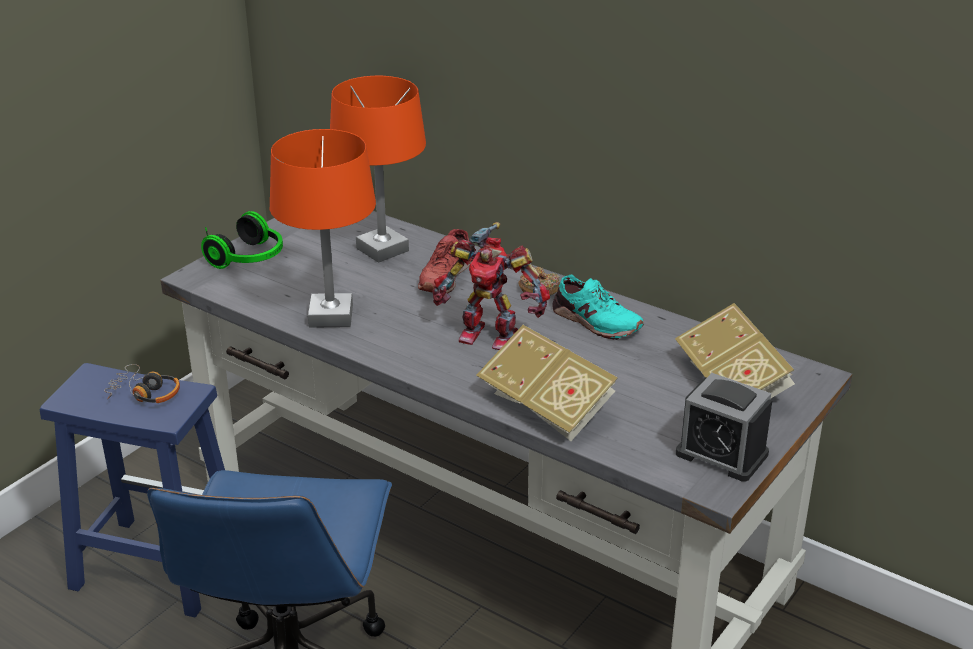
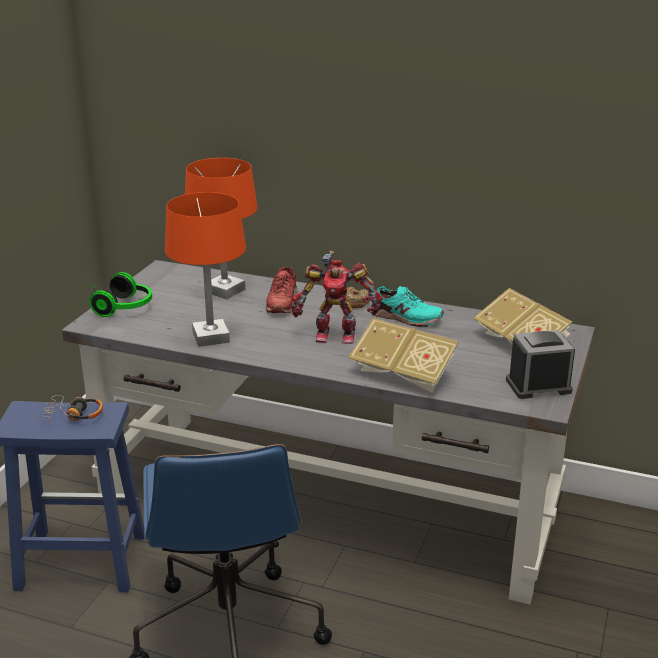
camera: 15 degrees left, 5 degrees down
alarm clock [676,373,772,482] -> alarm clock turned 150 degrees clockwise [506,330,575,399]

